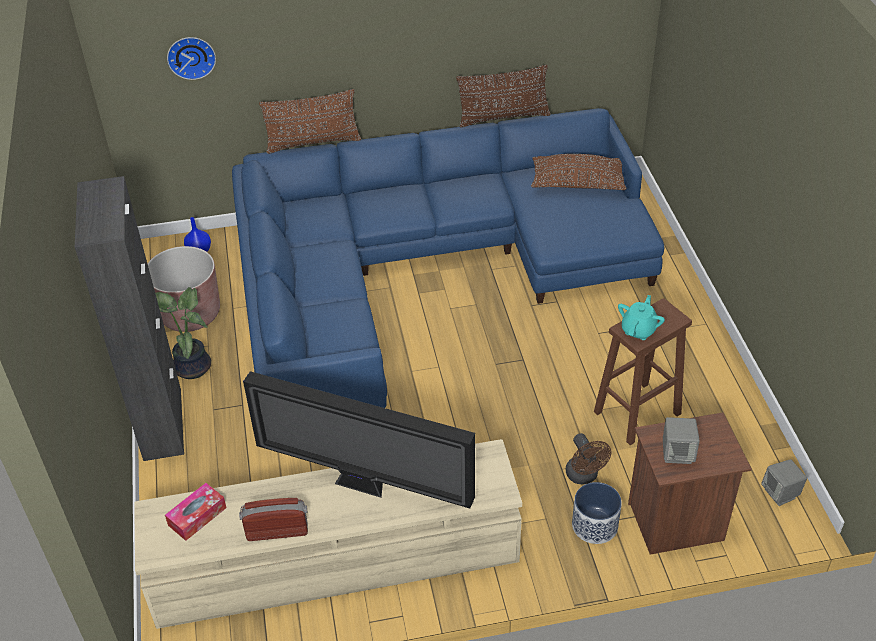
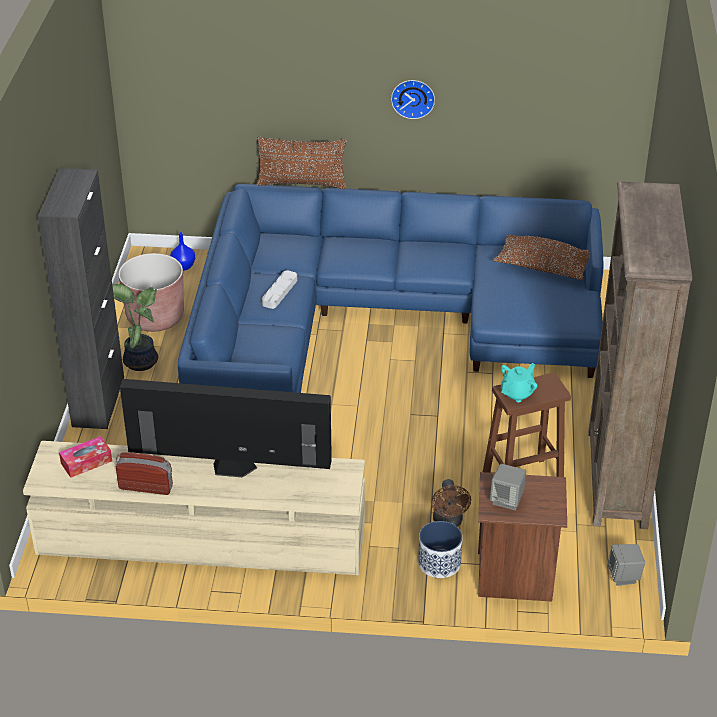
camera: 15 degrees right, 5 degrees down
wall clock [167,37,216,80] -> wall clock moved to [391,80,435,119]
television [243,371,475,508] -> television turned 150 degrees clockwise [120,379,332,477]
brown pillow [456,65,551,127] -> none
none -> grey tray [262,270,297,309]
none -> brown bookcase [588,181,692,529]

